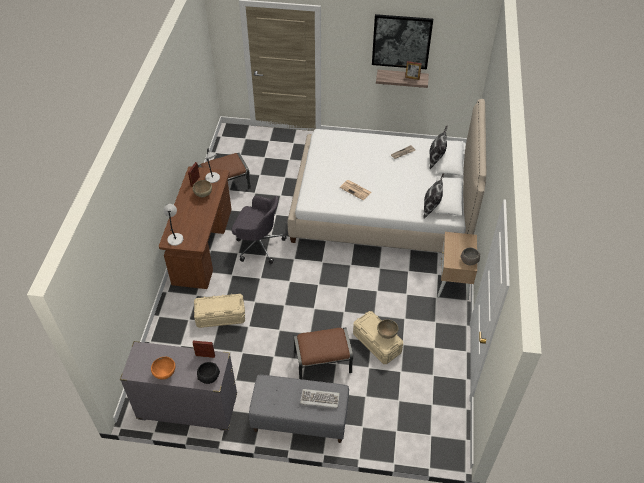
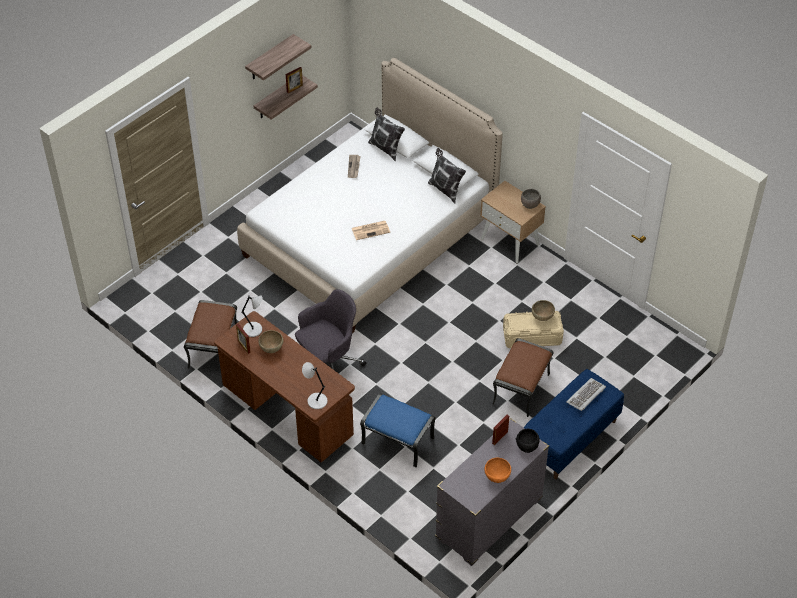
camera: 55 degrees left, 0 degrees up
beige storage box [194,294,245,328] -> blue ottoman [360,393,435,468]
grey bench [249,375,349,443] -> blue bench [524,369,624,479]
picture [372,14,433,69] -> shelf [245,34,311,80]

